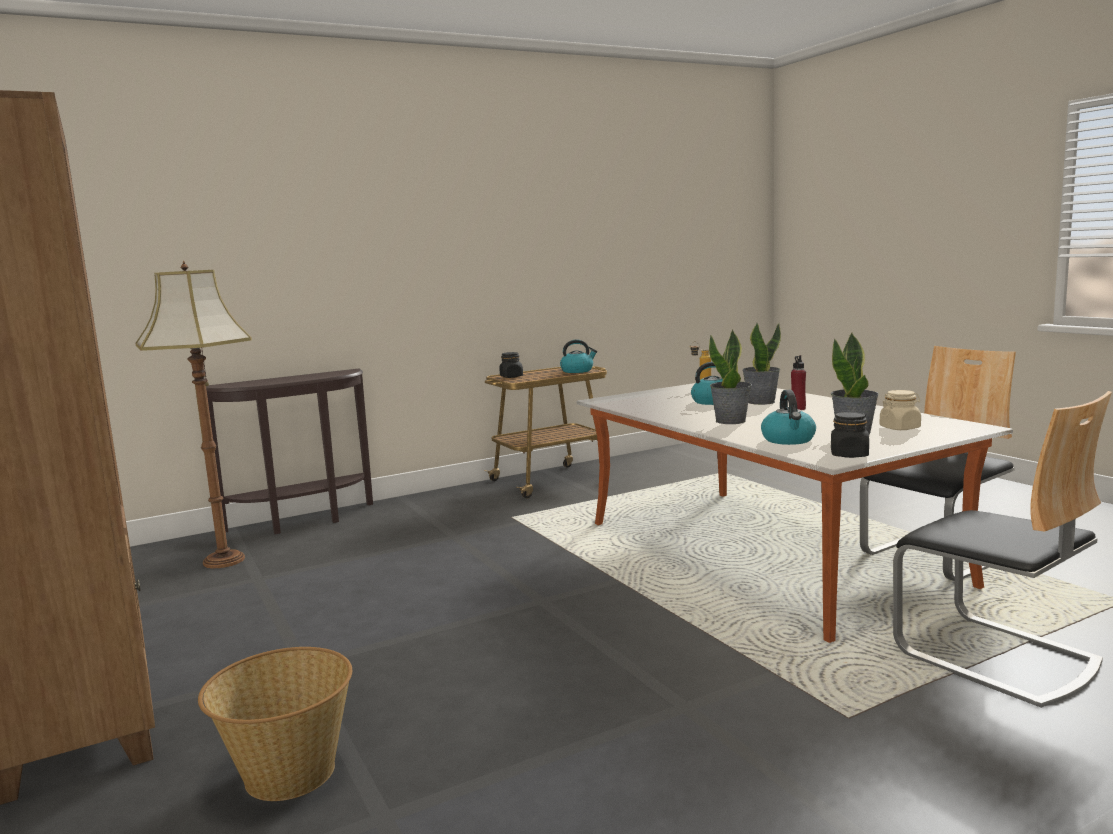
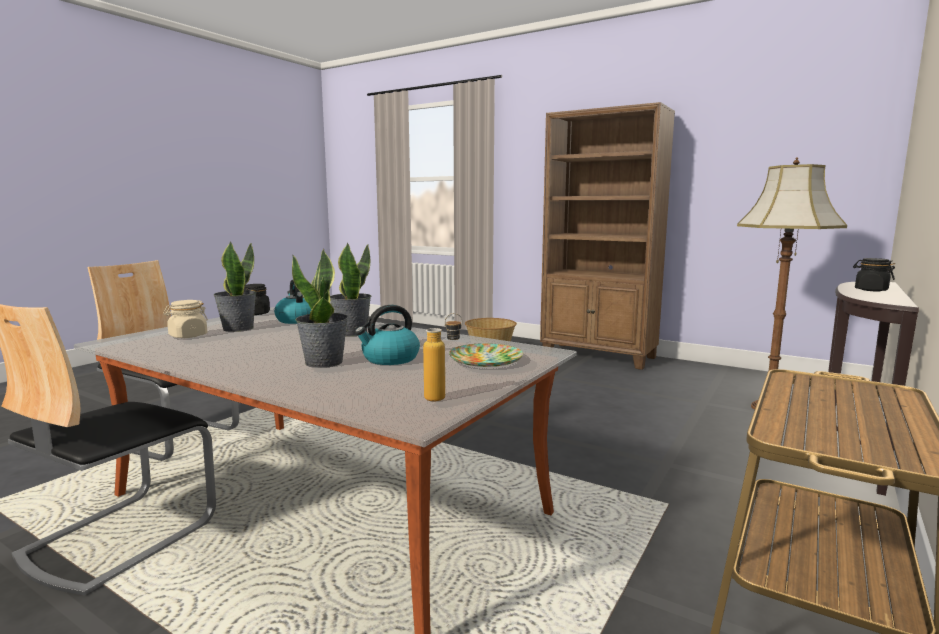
camera: 150 degrees right, 0 degrees up
black jar [499,352,523,378] -> black jar moved to [853,258,895,291]
kettle [560,339,597,373] -> none
red bottle [791,355,806,410] -> none
none -> plate [449,343,523,367]

